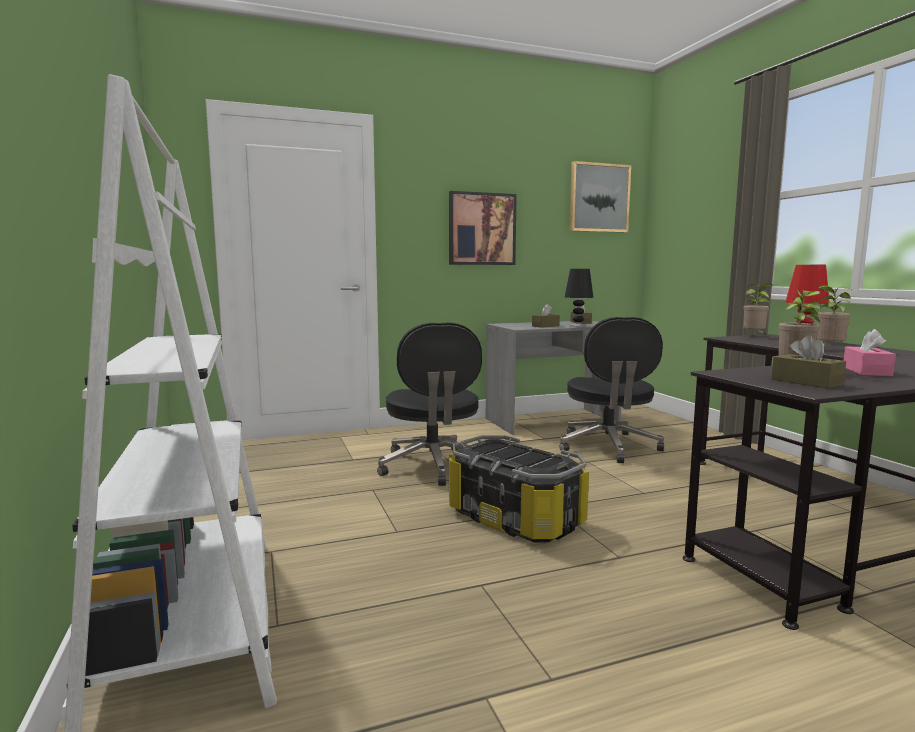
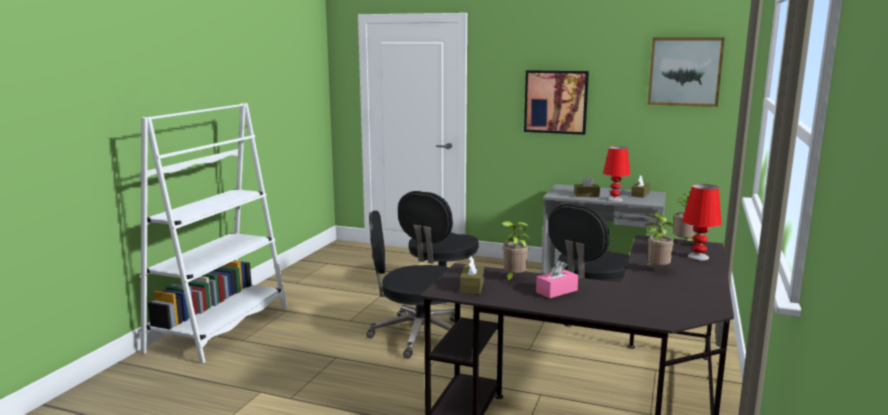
camera: 40 degrees right, 5 degrees up
storage box [449,435,589,543] -> black office chair [366,210,455,359]
black table lamp [565,269,593,327] -> red table lamp [603,146,630,201]

